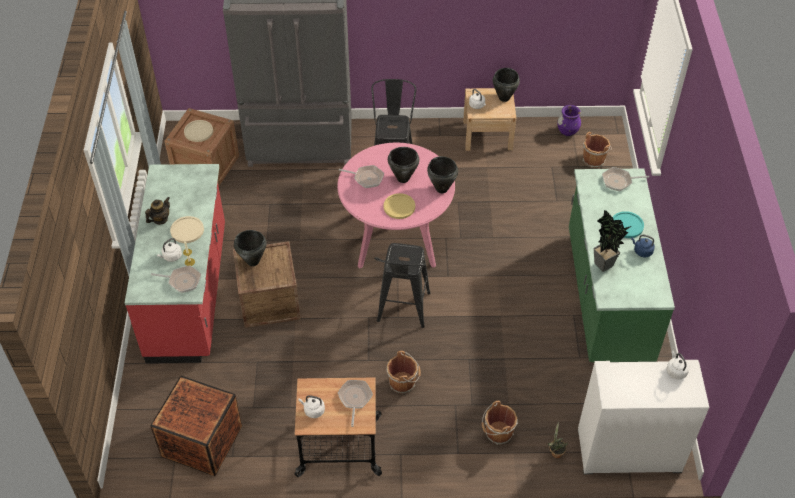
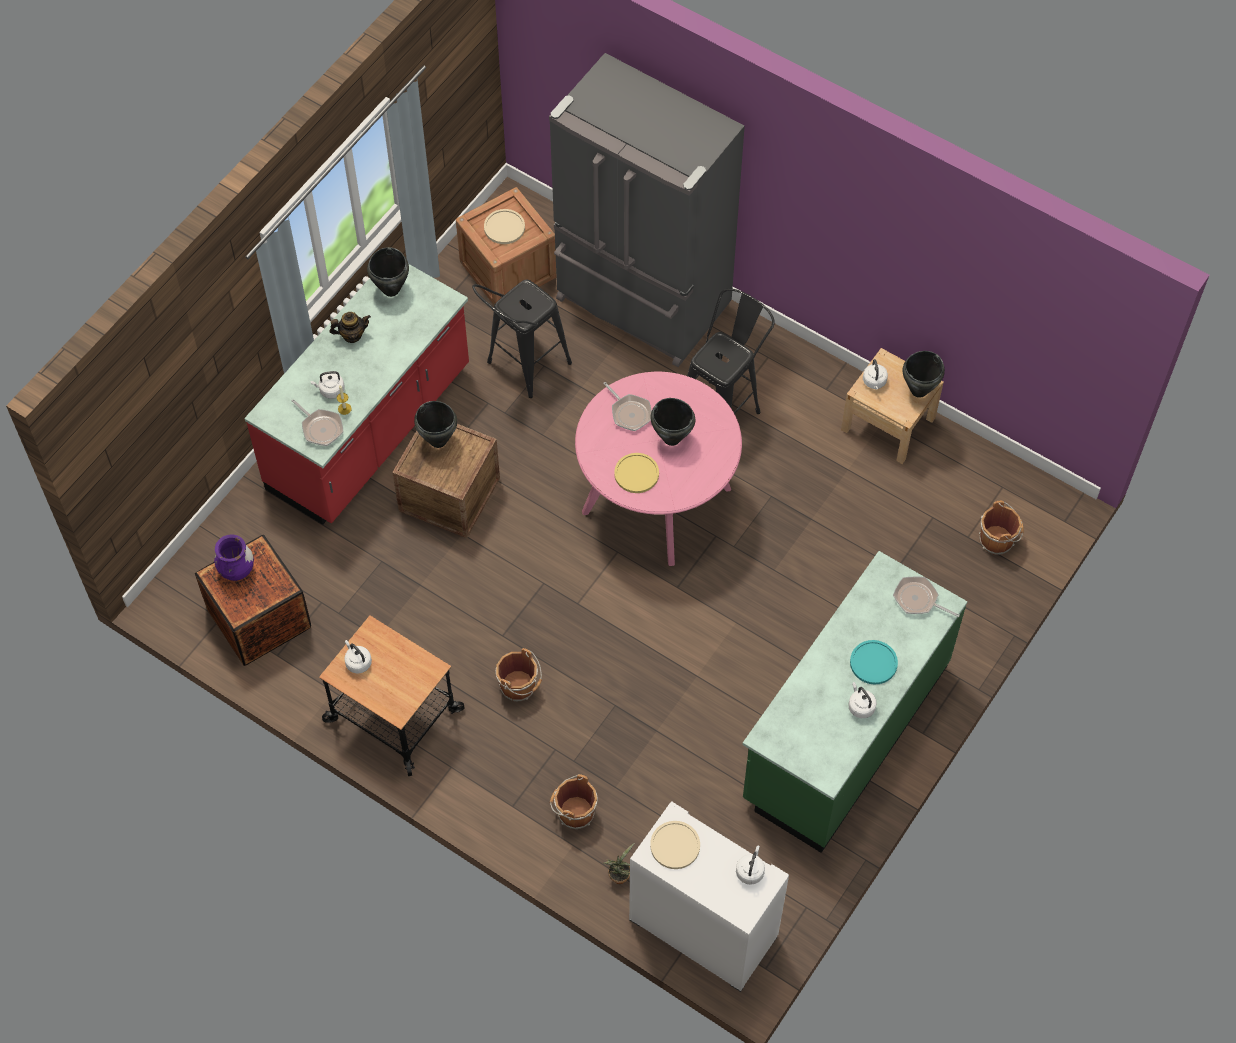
camera: 35 degrees right, 10 degrees up
beige plate [170,216,204,243] -> beige plate moved to [650,821,700,869]
frying pan [338,380,373,427] -> none
black stool [374,243,430,328] -> black stool moved to [472,279,572,398]
black cooking pot [427,156,458,193] -> black cooking pot moved to [367,247,409,297]
purple vase [557,105,581,137] -> purple vase moved to [214,534,254,581]
potted plant [594,210,631,272] -> none
blue kettle [631,235,655,257] -> white kettle [848,682,877,718]

